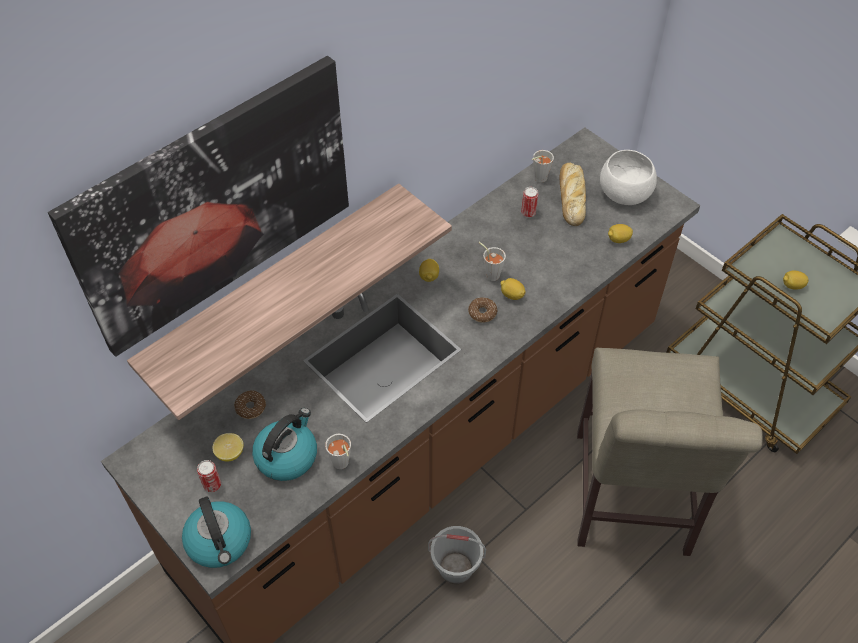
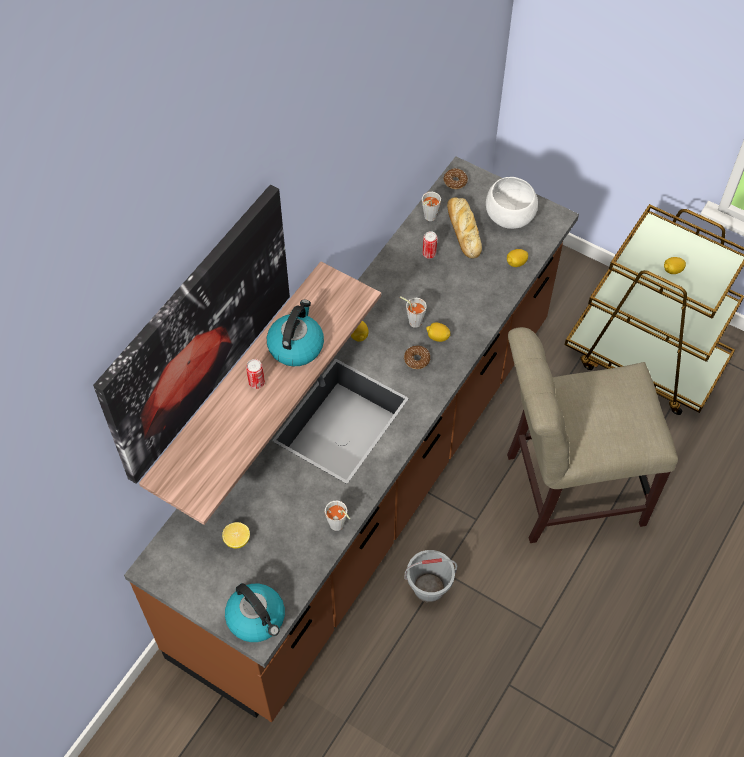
camera: 15 degrees left, 5 degrees up
can [197,460,221,492] -> can moved to [246,359,265,389]
donut [234,391,266,419] -> donut moved to [443,168,468,189]
kettle [252,408,317,481] -> kettle moved to [267,300,324,367]
beige chair [577,347,763,556] -> beige chair turned 90 degrees clockwise [507,327,678,543]

